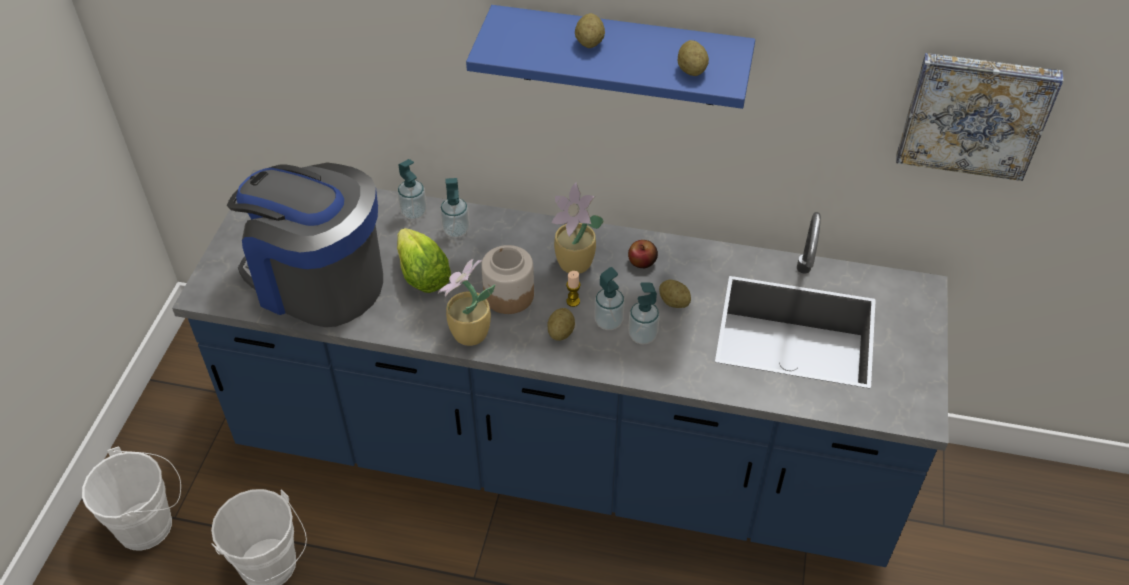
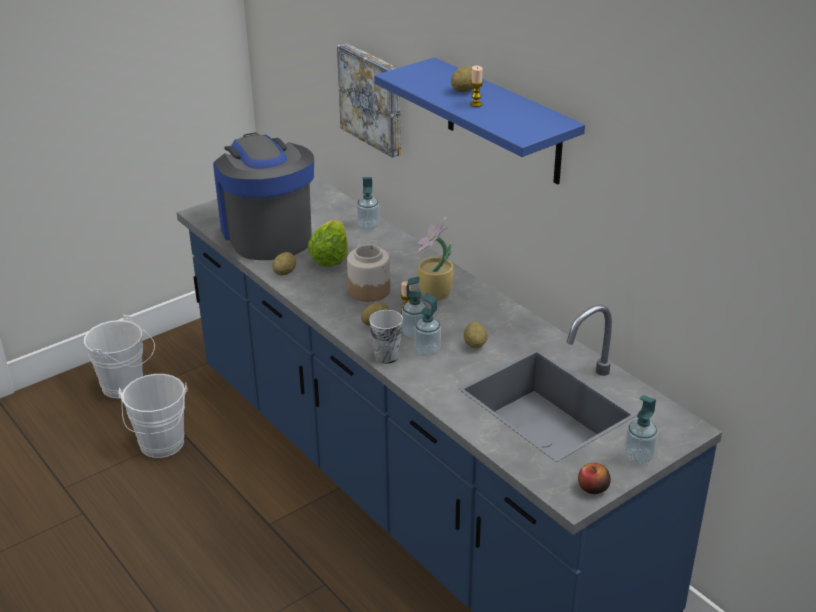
camera: 40 degrees right, 15 degrees down
potted plant [438,259,495,346] -> none
soap dispenser [440,178,469,238] -> soap dispenser moved to [625,395,658,464]
apple [628,240,658,268] -> apple moved to [578,463,611,494]
potato [678,40,709,76] -> potato moved to [272,252,296,275]
picture [896,53,1064,181] -> picture moved to [337,43,401,158]
none -> cup [369,310,403,364]
none -> candle [470,66,483,107]

